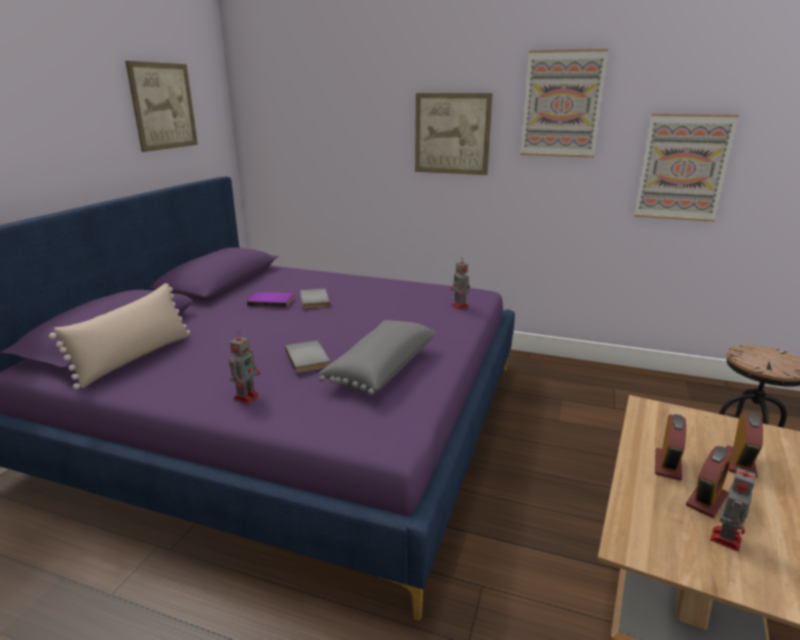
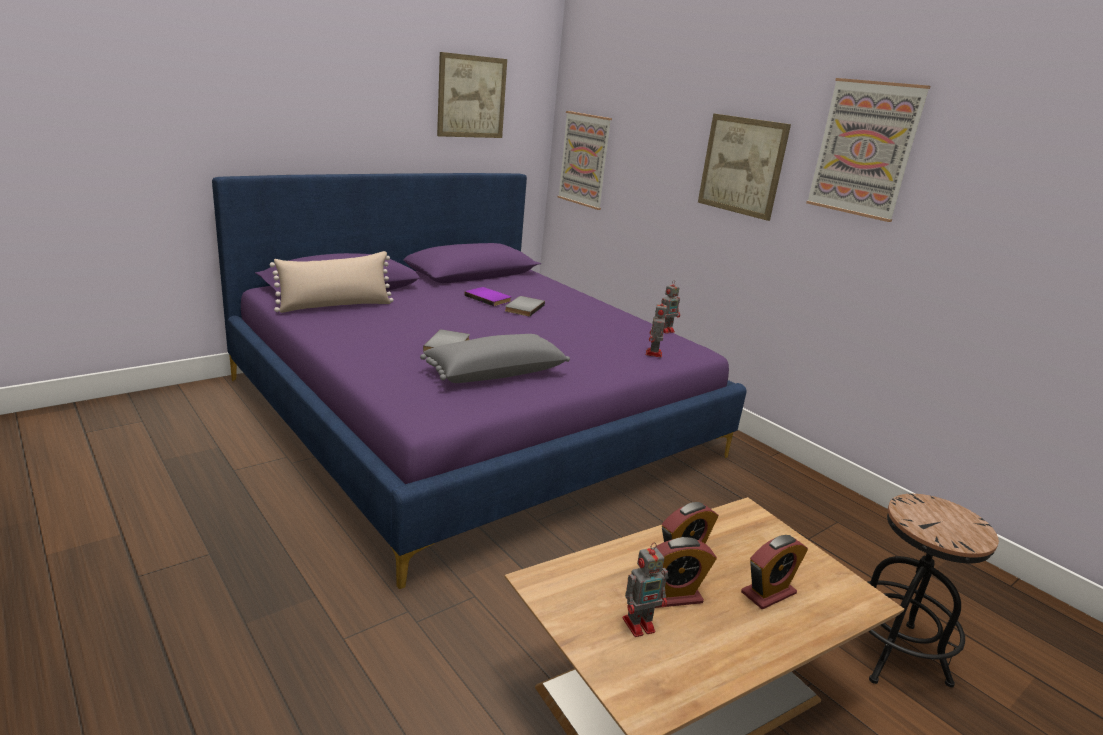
camera: 30 degrees right, 0 degrees up
toy robot [229,331,260,403] -> toy robot moved to [661,280,680,334]
picture [634,113,739,222] -> picture moved to [557,111,612,210]

